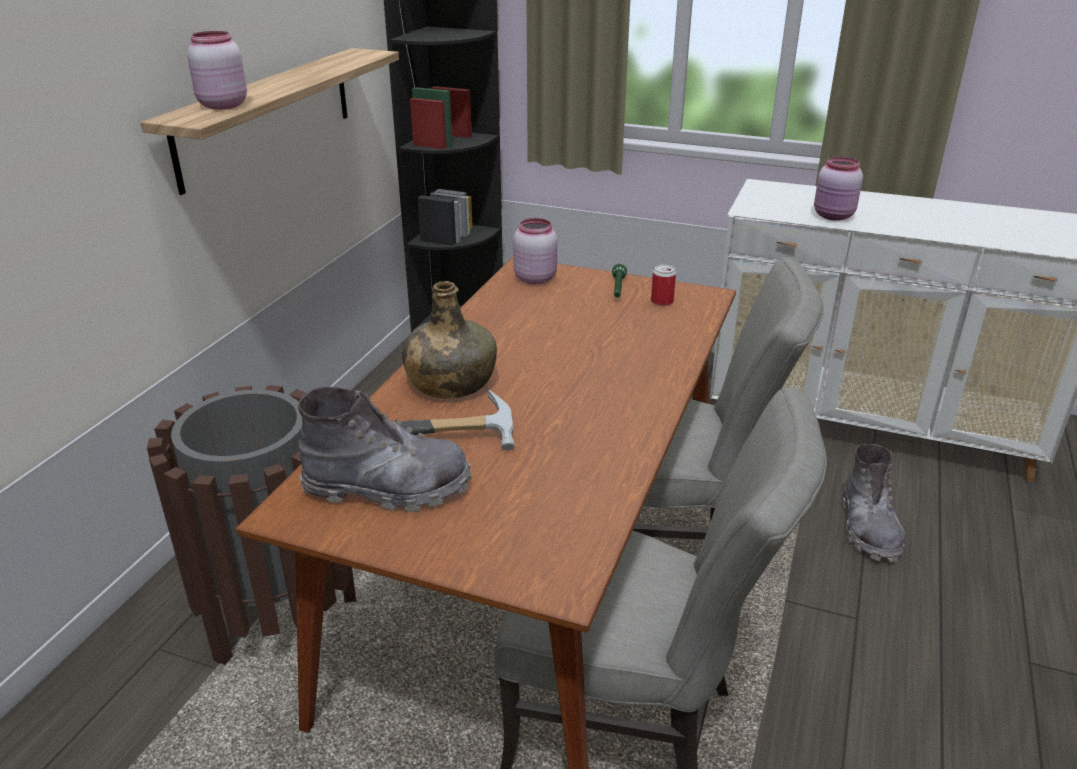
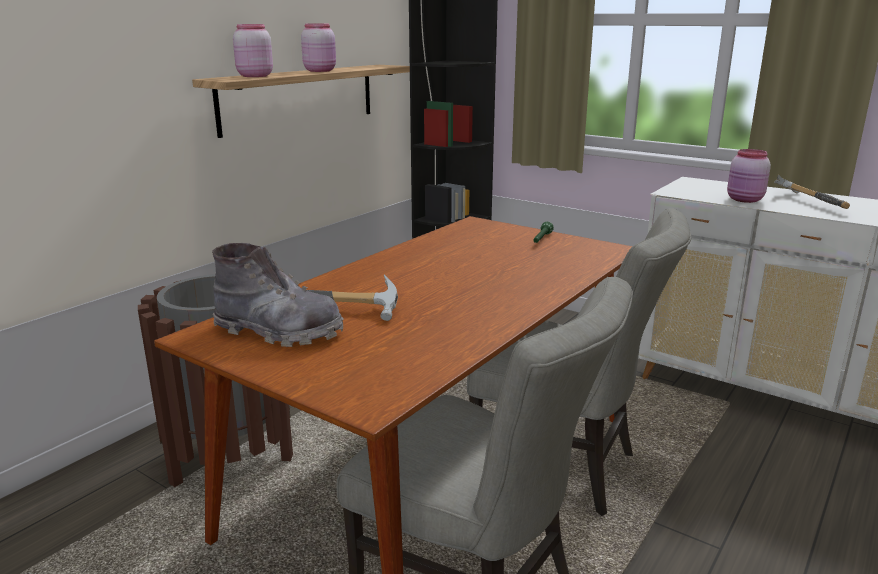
camera: 15 degrees right, 10 degrees down
green bottle [402,281,497,398] -> none
pink jar [513,218,557,284] -> pink jar moved to [301,23,336,72]
can [651,264,676,306] -> none
grey boot [843,444,905,562] -> none
none -> hammer [774,175,850,209]

